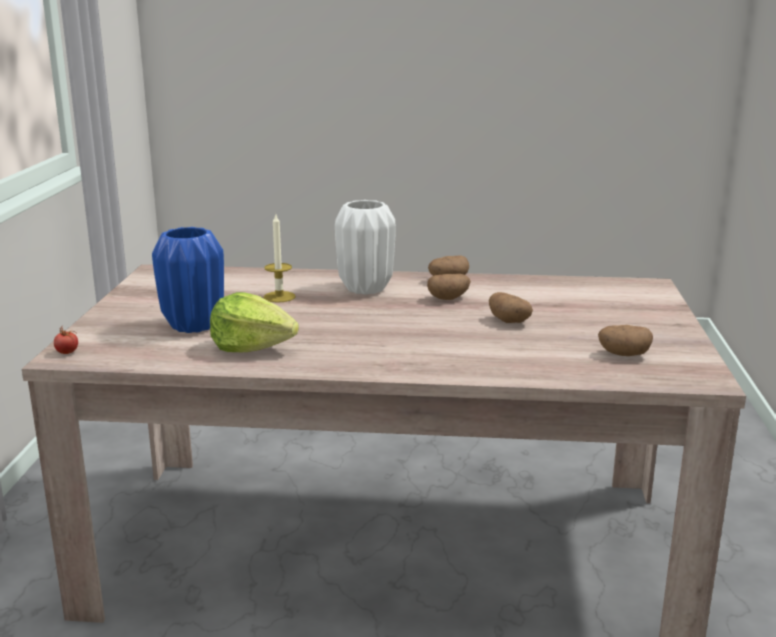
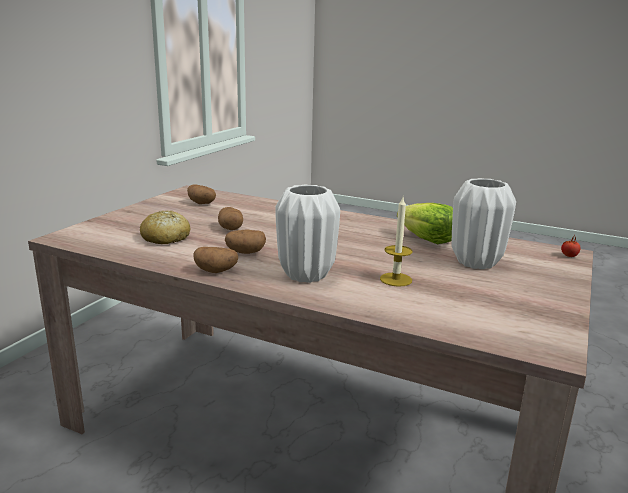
camera: 160 degrees left, 0 degrees up
blue vase [152,227,224,333] -> white vase [452,178,516,269]
none -> bread [140,210,191,244]

